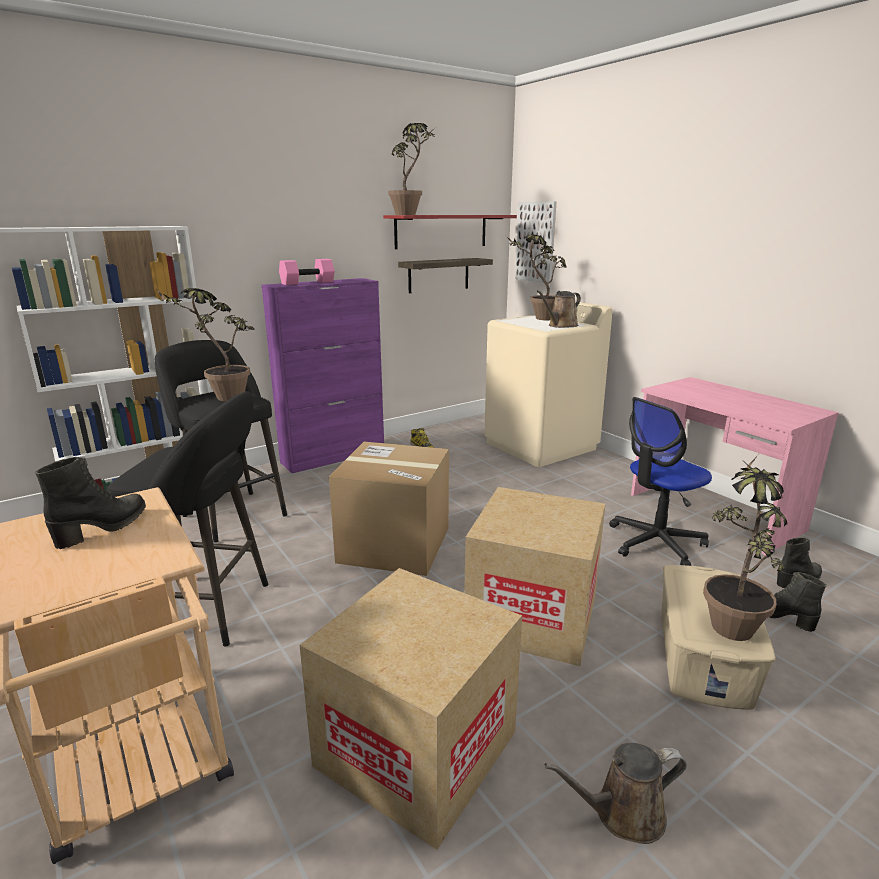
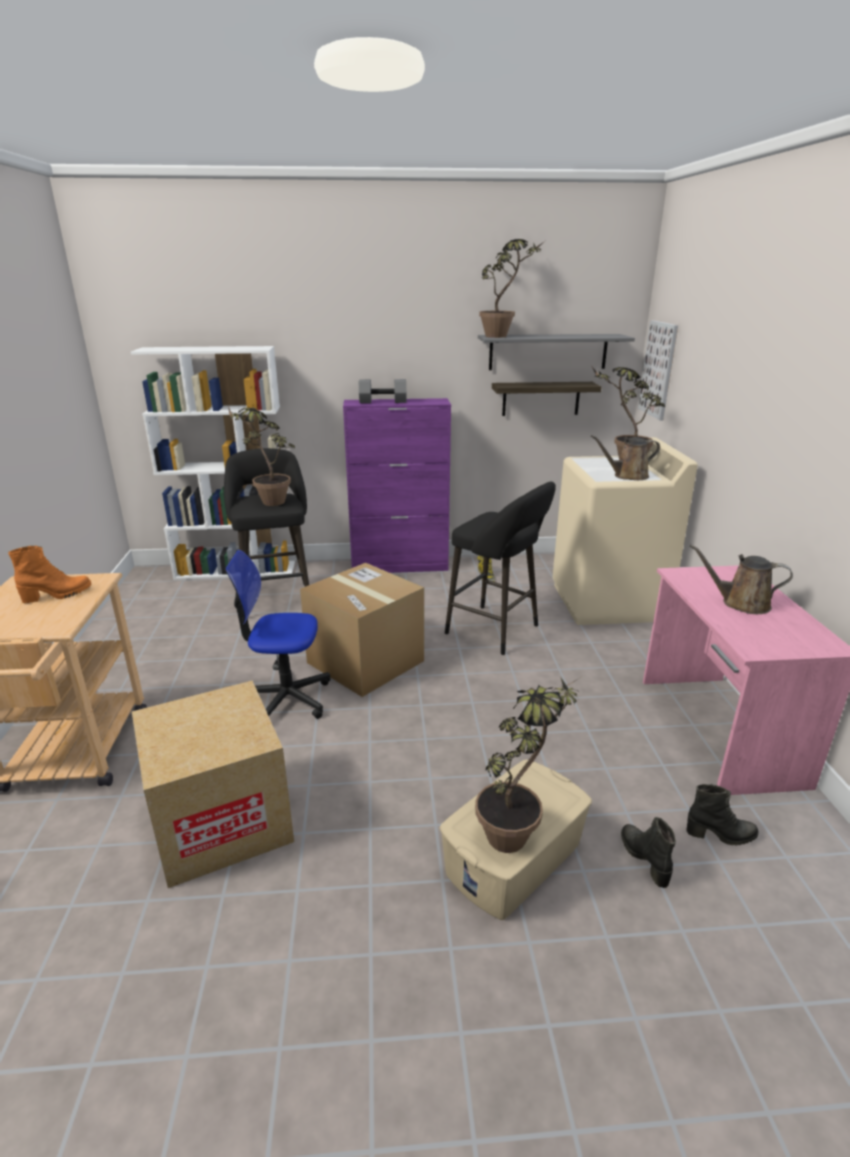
camera: 30 degrees right, 5 degrees up
black boot [35,457,146,549] -> orange boot [8,546,91,603]
black stool [107,391,268,646] -> black stool moved to [445,482,556,655]
pink dumbbell [279,259,335,285] -> grey dumbbell [359,379,406,403]
red shelf [383,215,517,249] -> grey shelf [478,334,635,370]
cardboard box [464,487,605,666] -> none
brown watering can [545,743,687,844] -> brown watering can moved to [690,544,793,614]
office chair [609,397,712,566] -> office chair moved to [225,550,330,719]

